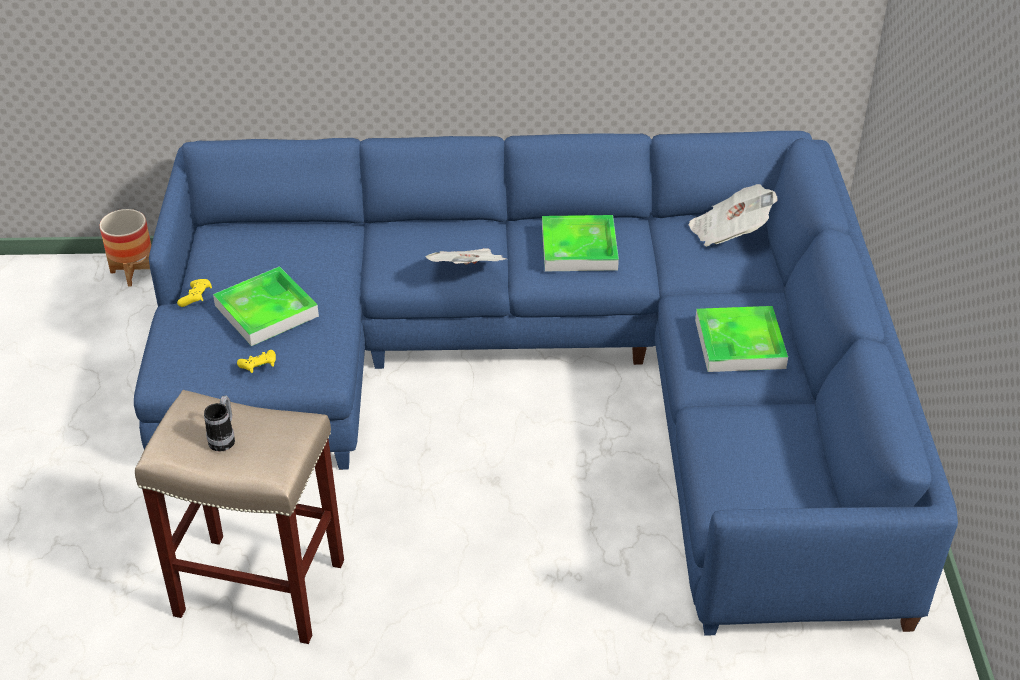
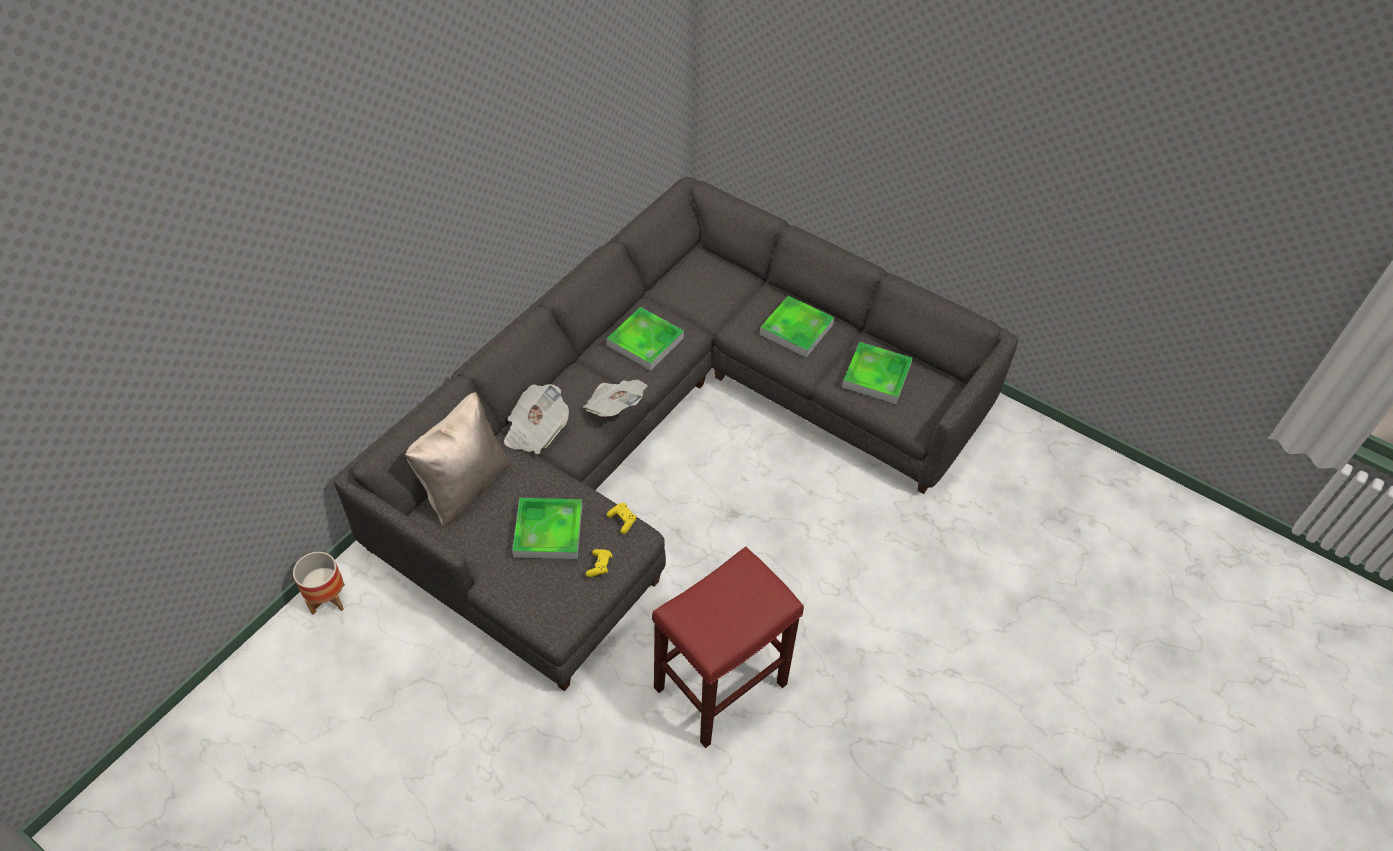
camera: 55 degrees left, 10 degrees up
blue sofa [134,131,958,635] -> grey sofa [333,176,1019,691]
beige stool [135,390,344,644] -> red stool [652,547,804,748]
yellow game controller [177,279,212,307] -> yellow game controller moved to [607,503,637,534]
mug [204,396,235,452] -> none
newspaper [688,184,778,247] -> newspaper moved to [504,384,569,454]
none -> beige pillow [405,392,512,528]
none -> tray [842,342,913,404]

